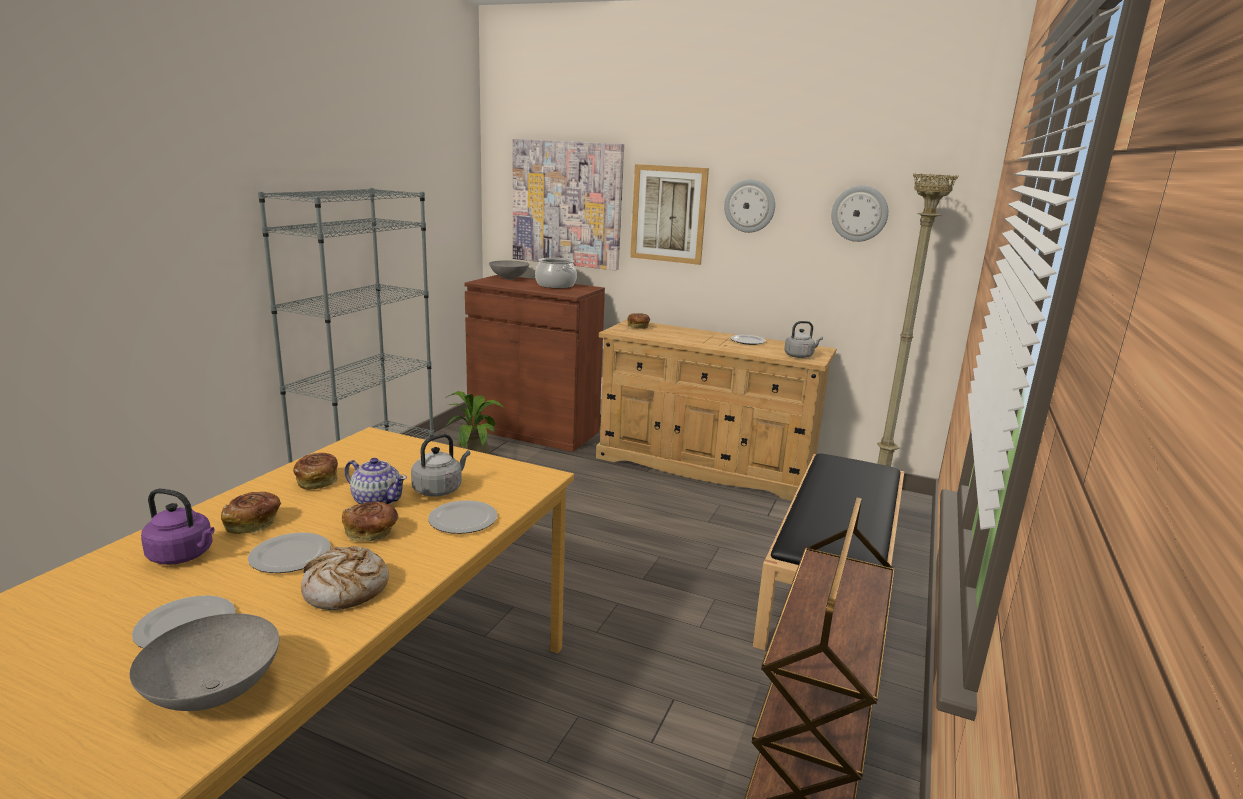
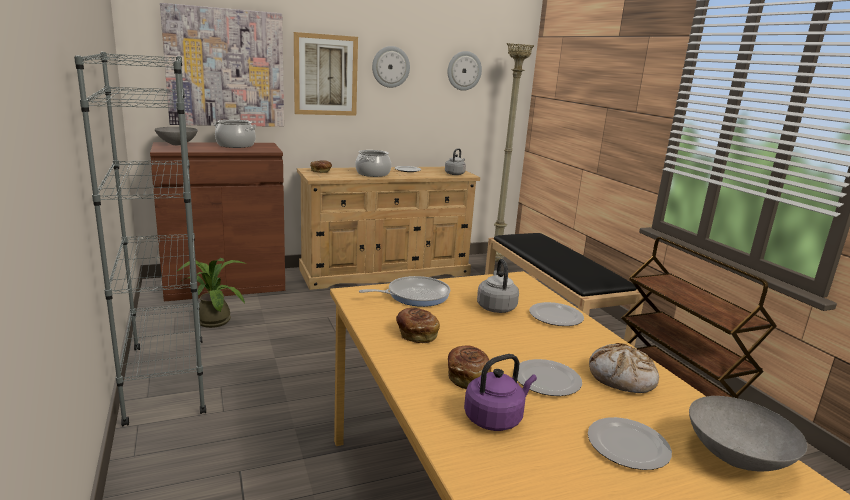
camera: 45 degrees left, 0 degrees up
bread [342,502,399,541] -> none
teapot [344,458,407,505] -> none
none -> cooking pot [355,150,391,177]
none -> frying pan [359,276,450,307]

